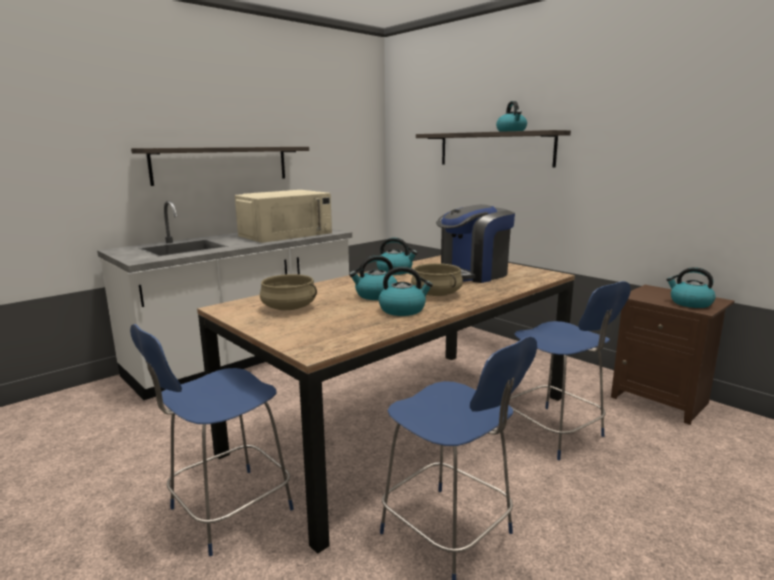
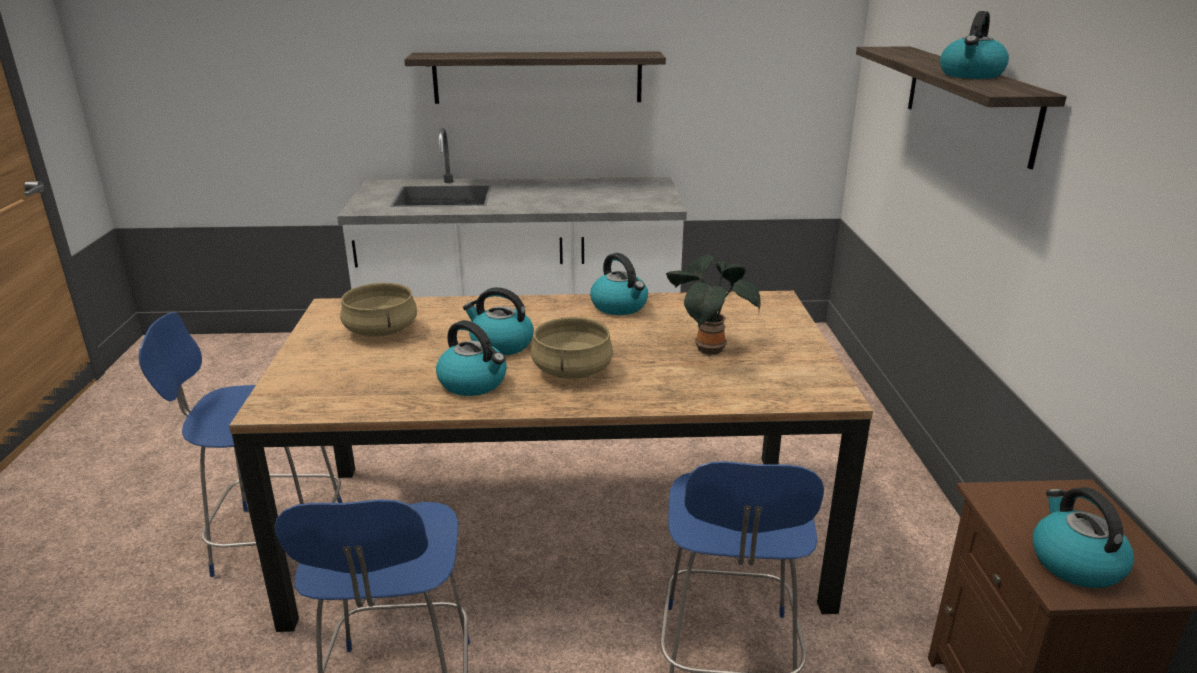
camera: 40 degrees right, 10 degrees up
beige microwave [235,190,332,243] -> none
coffee machine [436,204,515,283] -> potted plant [666,255,761,357]

